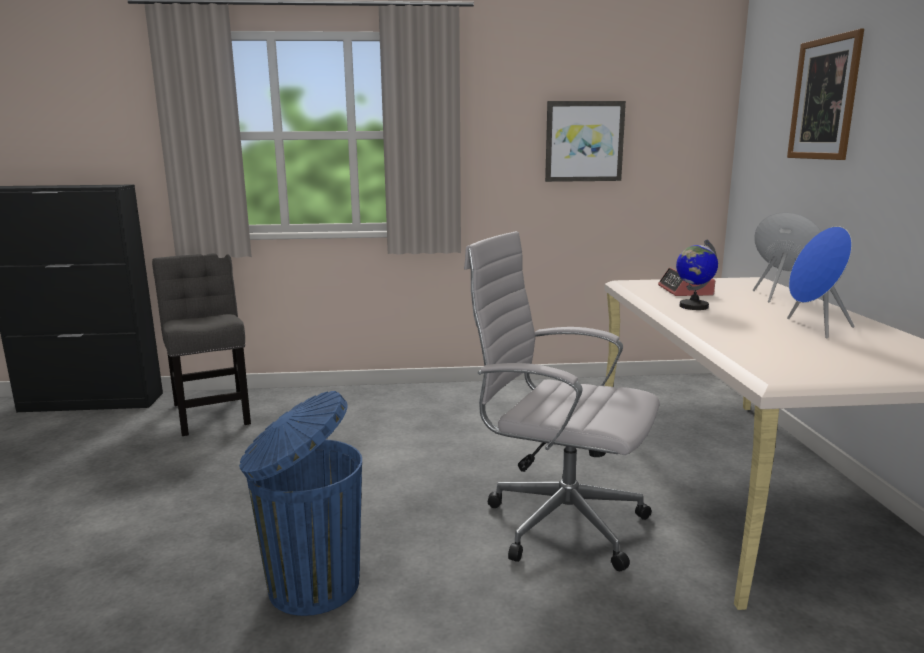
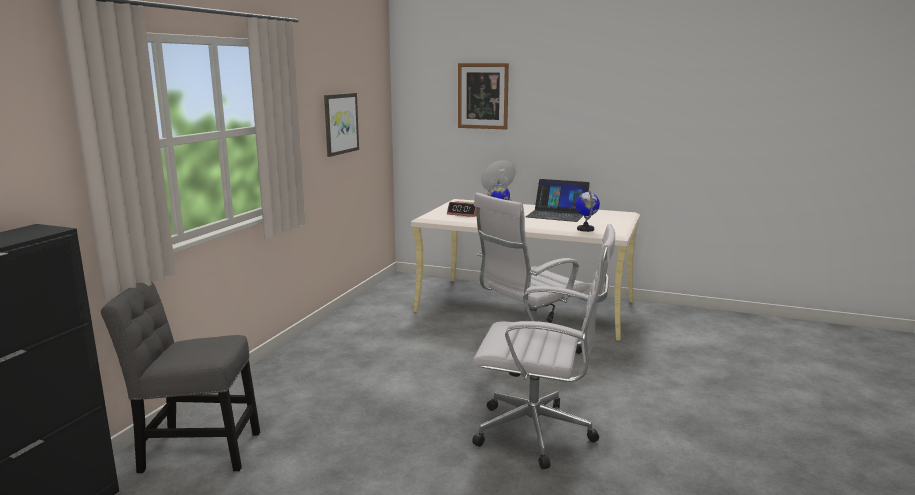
camera: 65 degrees left, 0 degrees up
blue trash can [239,391,362,616] -> white office chair [472,224,615,469]
blue speaker [787,226,855,338] -> laptop [525,179,590,222]
none -> globe [575,190,600,232]

